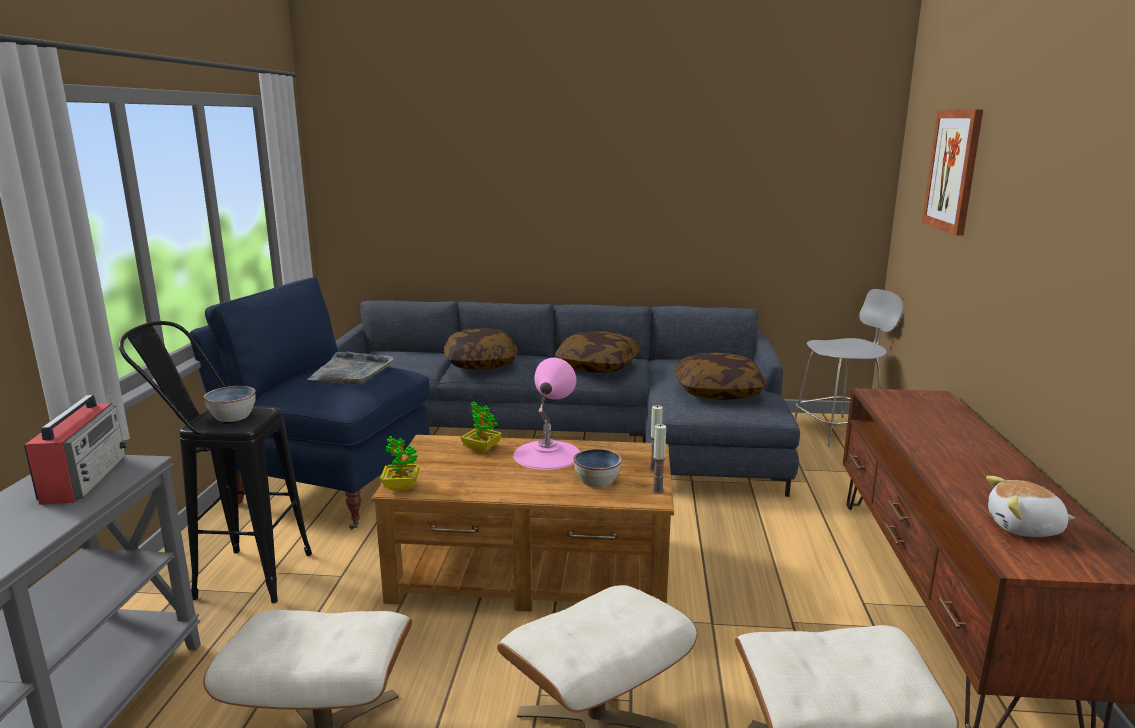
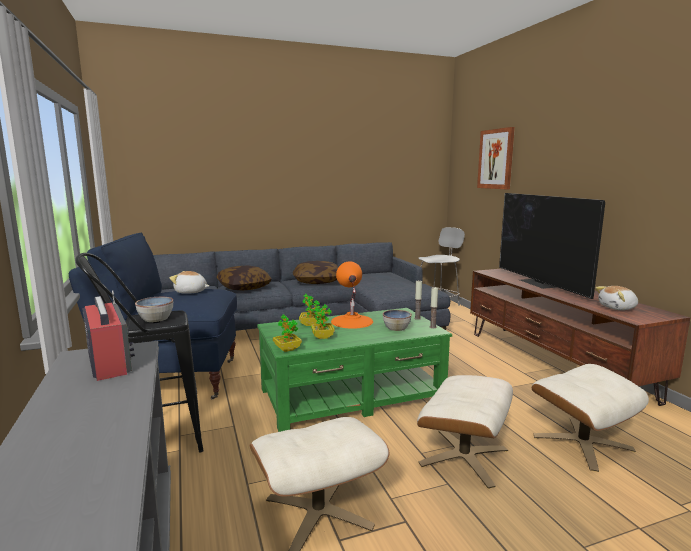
camera: 25 degrees left, 5 degrees down
grey tray [307,352,394,384] -> plush toy [170,271,209,294]
brown coffee table [371,435,674,612] -> green coffee table [257,308,452,432]
pink table lamp [513,358,580,470] -> orange table lamp [331,261,373,329]
pillow [675,353,766,400] -> none
none -> potted plant [311,304,335,339]
none -> television [499,193,605,299]

